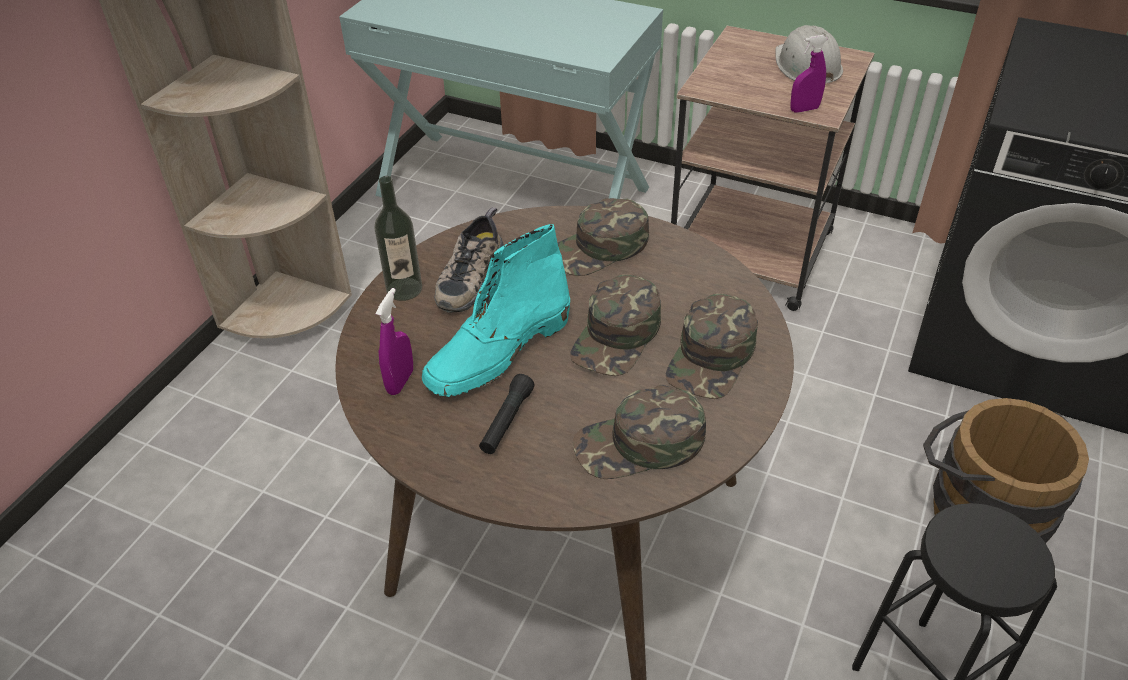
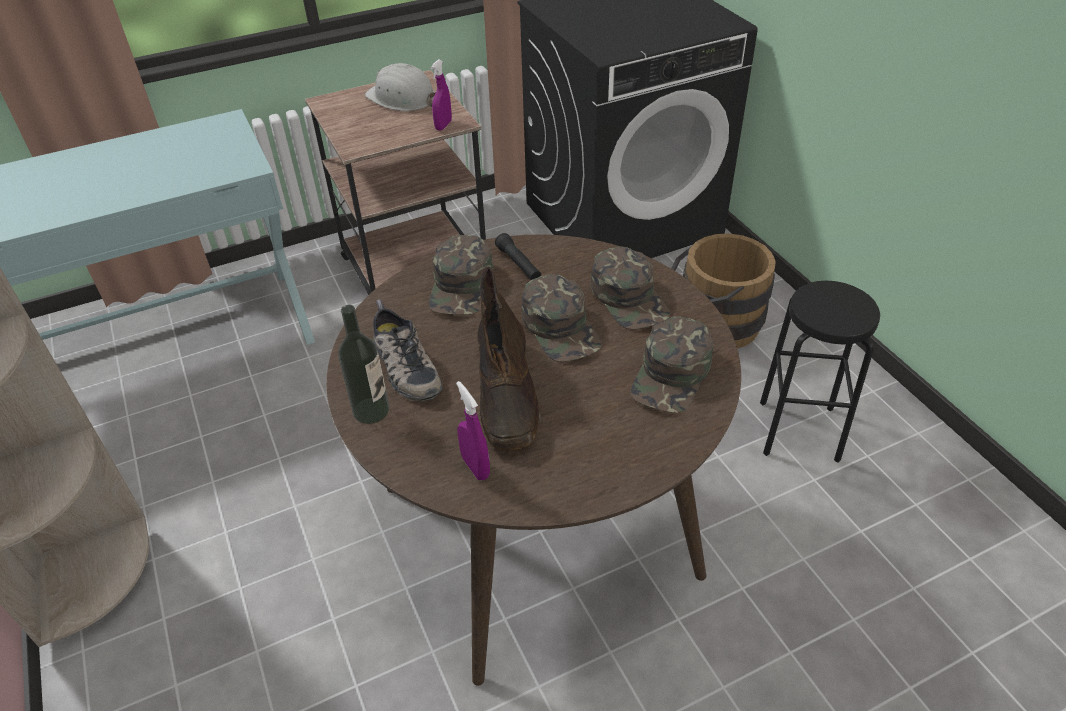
camera: 50 degrees left, 0 degrees up
turquoise boot [422,224,570,397] -> brown boot [477,266,541,452]
black flashlight [479,374,534,454] -> black flashlight moved to [495,233,541,280]

